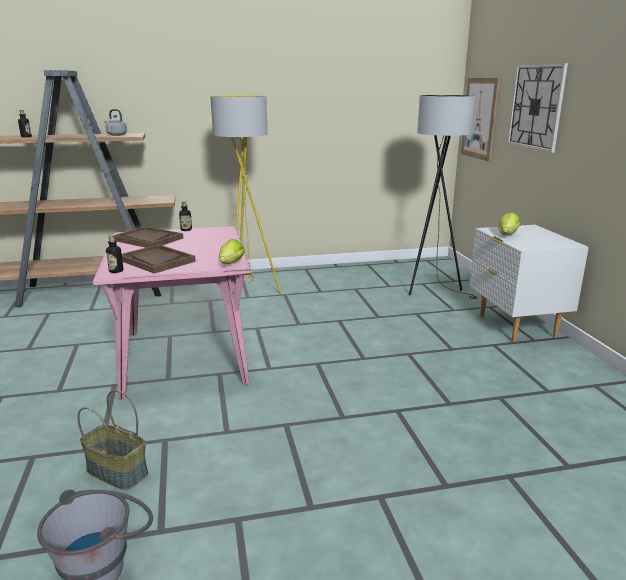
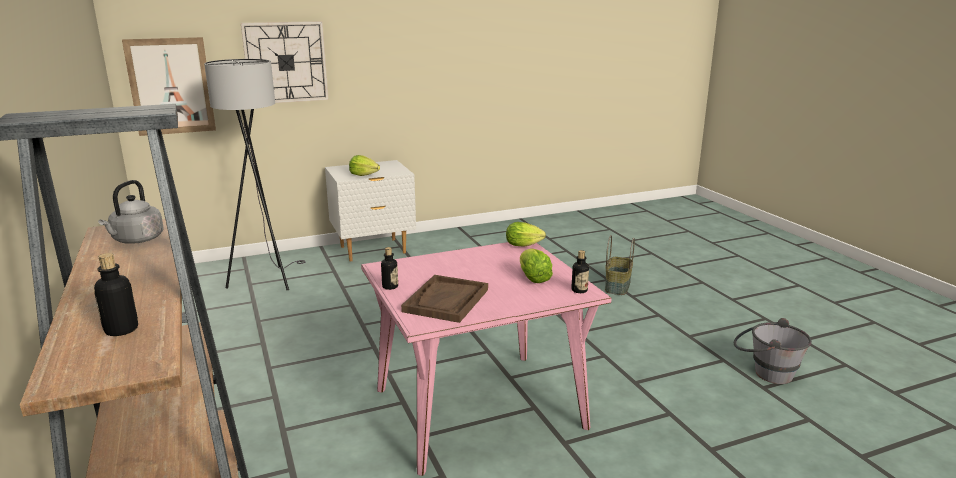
camera: 100 degrees left, 0 degrees up
basket [77,390,148,490] -> basket moved to [605,235,635,295]
brown tray [122,245,196,274] -> lettuce [520,248,553,283]
yellow floor lamp [210,95,281,294] -> none

